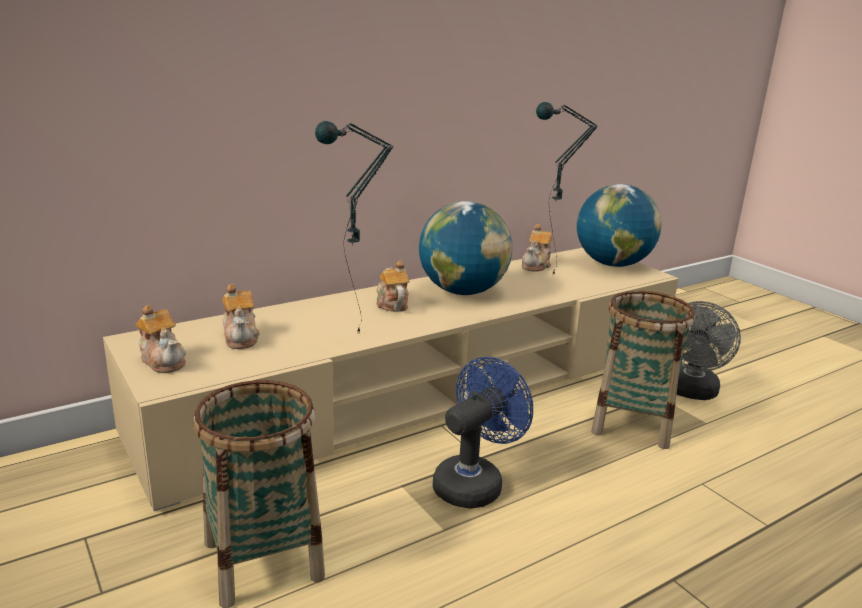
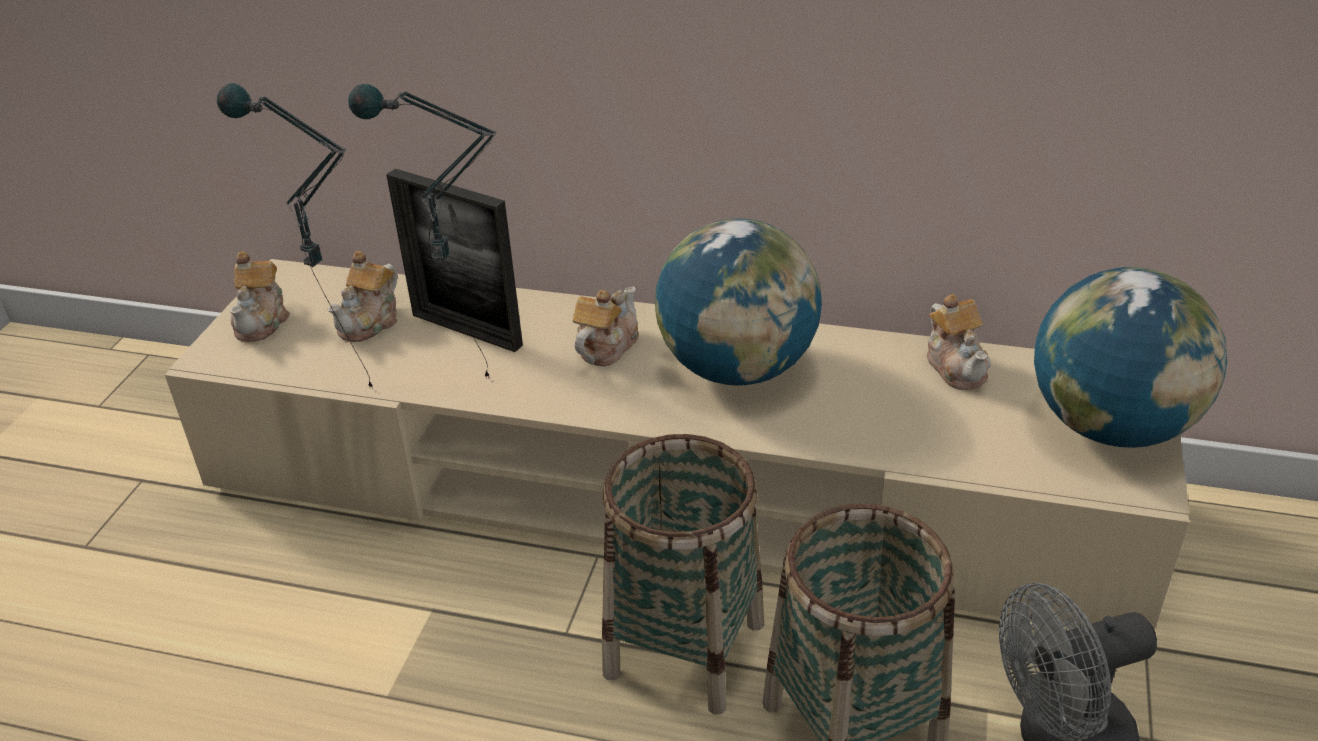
camera: 50 degrees right, 15 degrees up
basket [194,380,325,608] -> basket moved to [602,434,764,715]
blue fan [432,357,533,509] -> none
teapot [521,224,552,272] -> teapot turned 90 degrees counterclockwise [927,294,991,390]
table lamp [536,102,599,274] -> table lamp moved to [217,83,373,390]
none -> picture frame [386,168,523,352]

